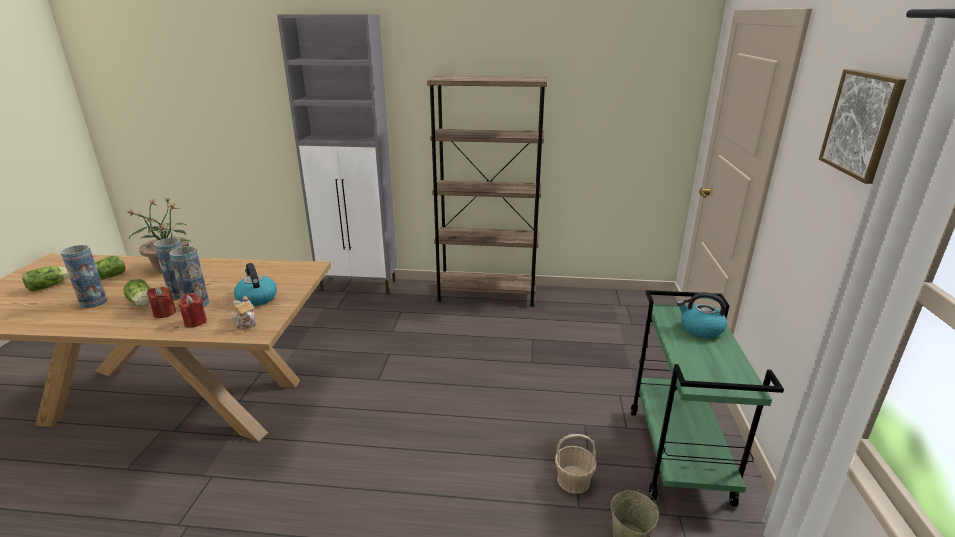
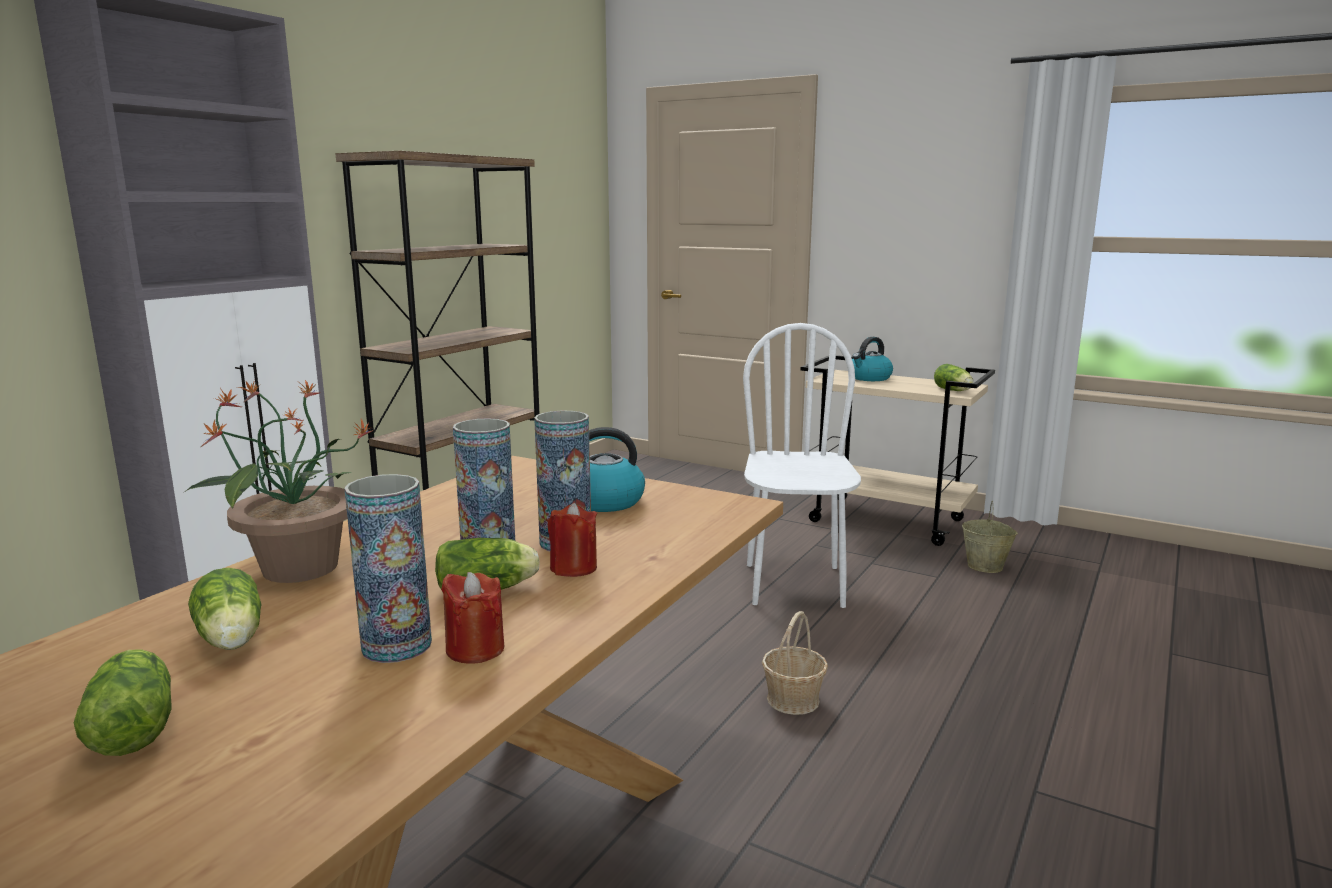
camera: 65 degrees left, 10 degrees down
red candle [178,293,207,328] -> red candle moved to [441,572,504,664]
teapot [231,296,257,329] -> none
basket [555,434,597,494] -> basket moved to [762,611,828,715]
green cart [631,290,784,507] -> beige cart [801,355,995,546]
picture [819,69,906,184] -> none
none -> white chair [743,323,861,608]
none -> lettuce [934,364,974,391]

